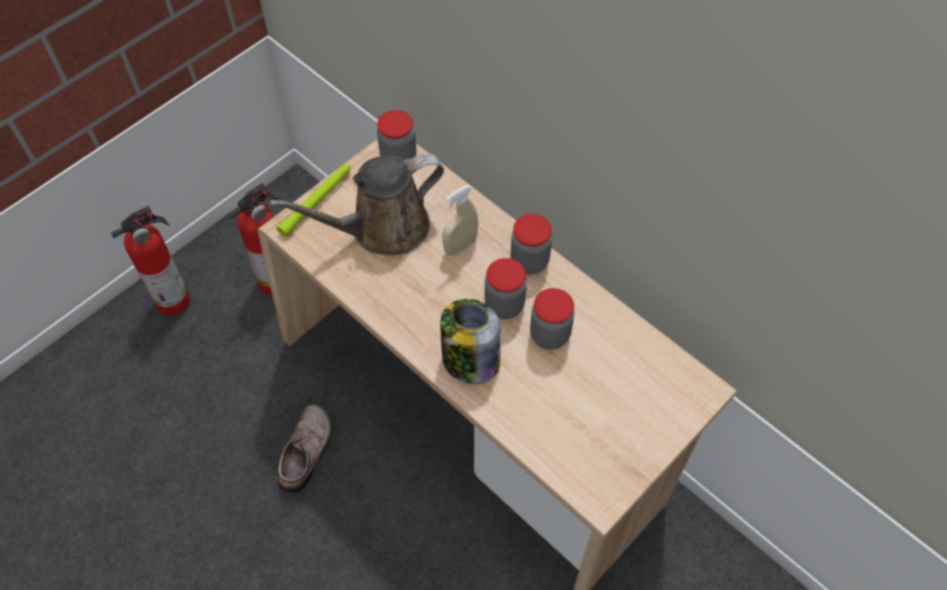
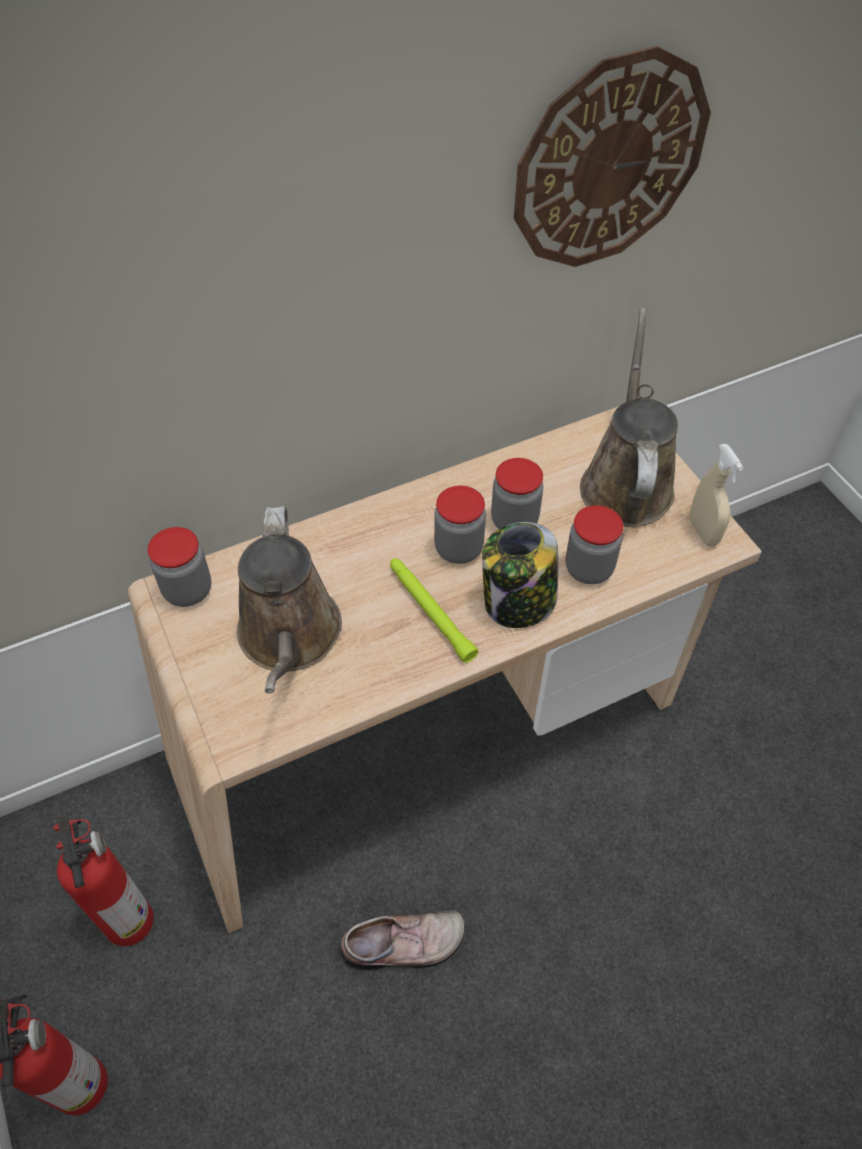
camera: 70 degrees left, 5 degrees down
green flashlight [276,164,350,237] -> green flashlight moved to [390,558,478,663]
shoe [278,405,332,493] -> shoe turned 135 degrees clockwise [340,911,465,970]
beige spray bottle [443,185,478,256] -> beige spray bottle moved to [689,444,744,547]
jar [511,214,552,274] -> jar moved to [565,505,623,584]
none -> wall clock [514,46,711,267]
none -> brown watering can [580,308,678,527]

